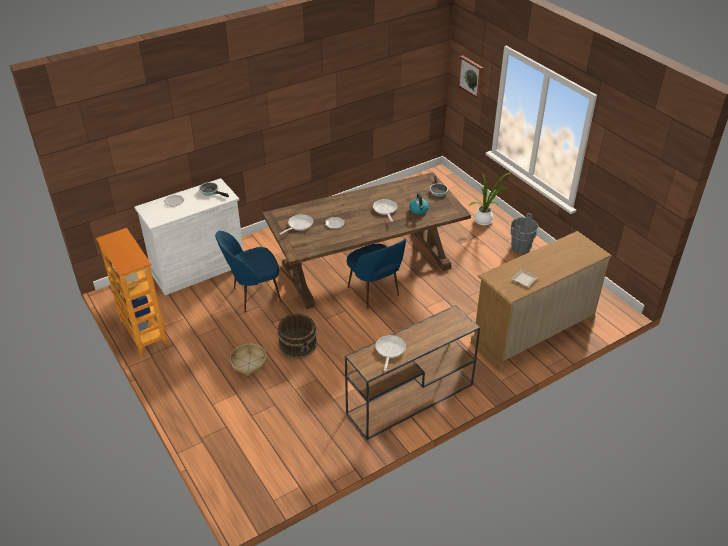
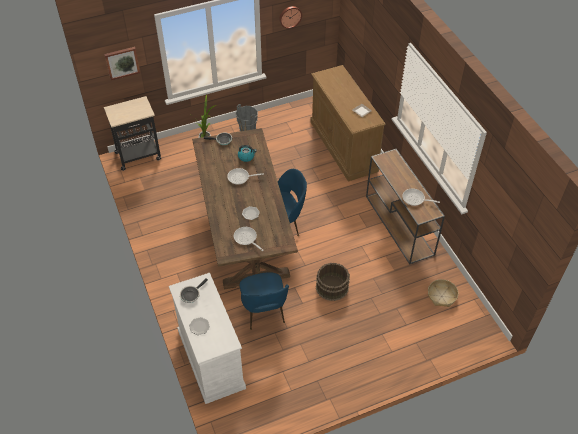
camera: 80 degrees left, 10 degrees up
bookcase [96,228,168,355] -> none
basket [230,344,267,376] -> basket moved to [428,279,458,307]
none -> cart [104,96,161,171]
none -> wall clock [279,6,302,29]

